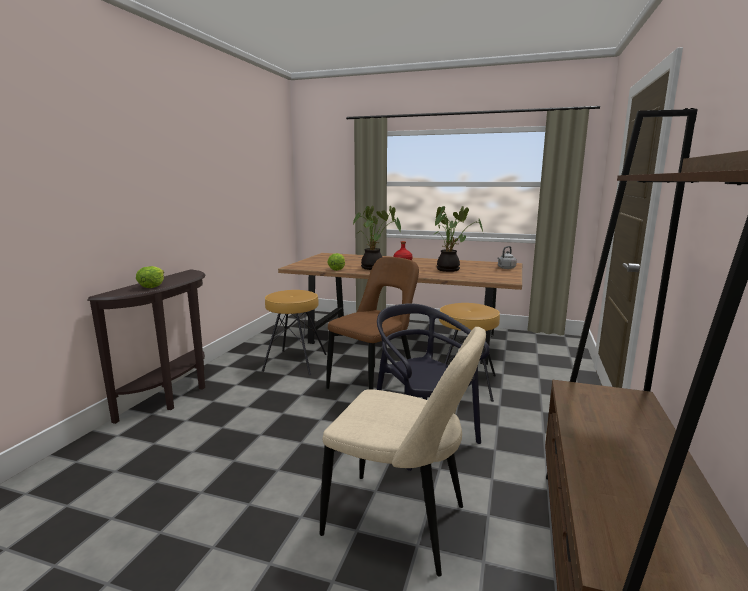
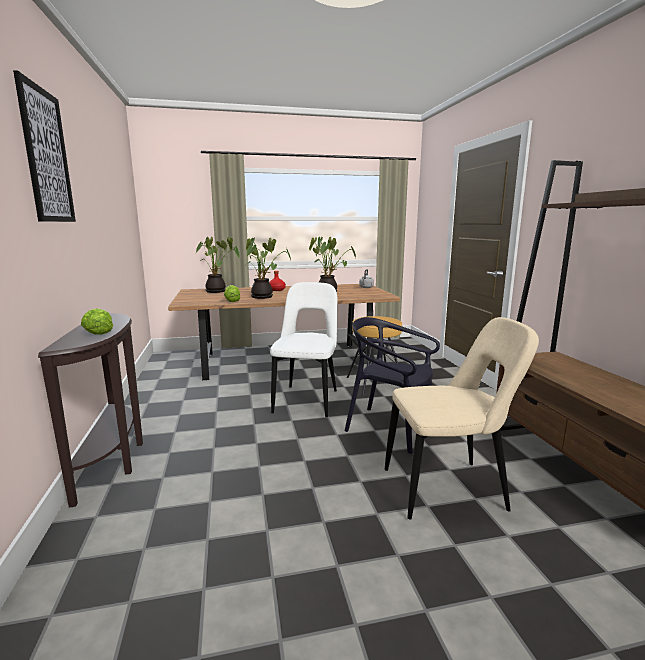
camera: 30 degrees left, 0 degrees up
brown stool [262,290,327,376] -> none
brown chair [326,257,419,389] -> white chair [270,282,338,417]
none -> picture [13,70,76,222]
none -> potted plant [196,237,240,293]

